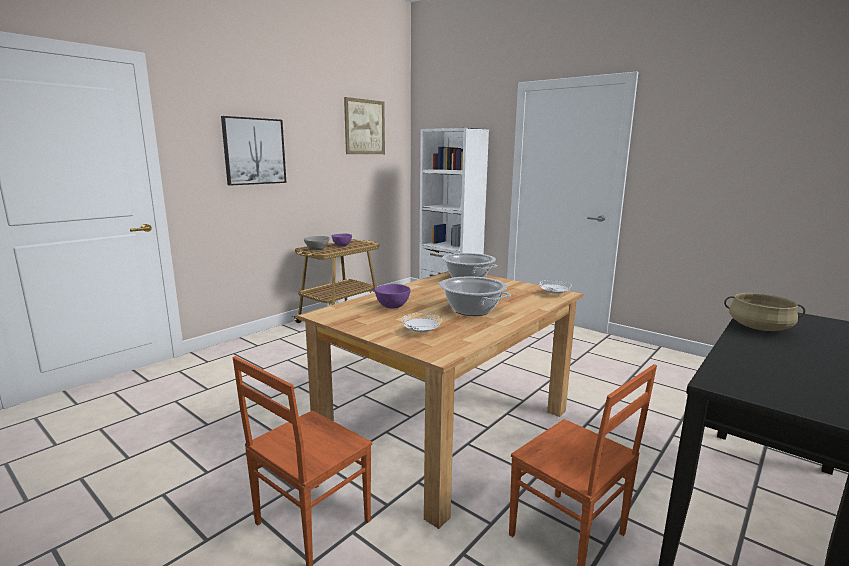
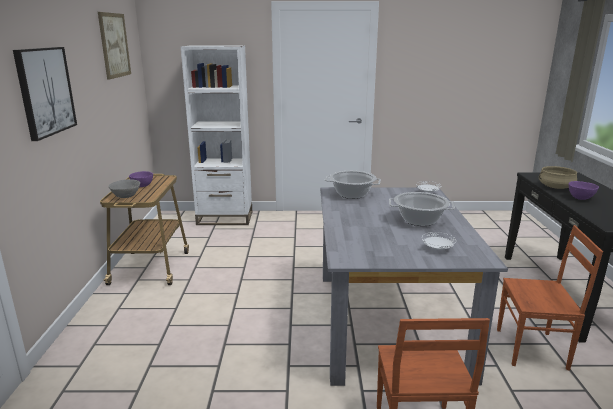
camera: 40 degrees left, 5 degrees up
brown dining table [297,271,583,529] -> grey dining table [320,187,508,386]
purple bowl [375,284,411,309] -> purple bowl moved to [568,181,599,200]

